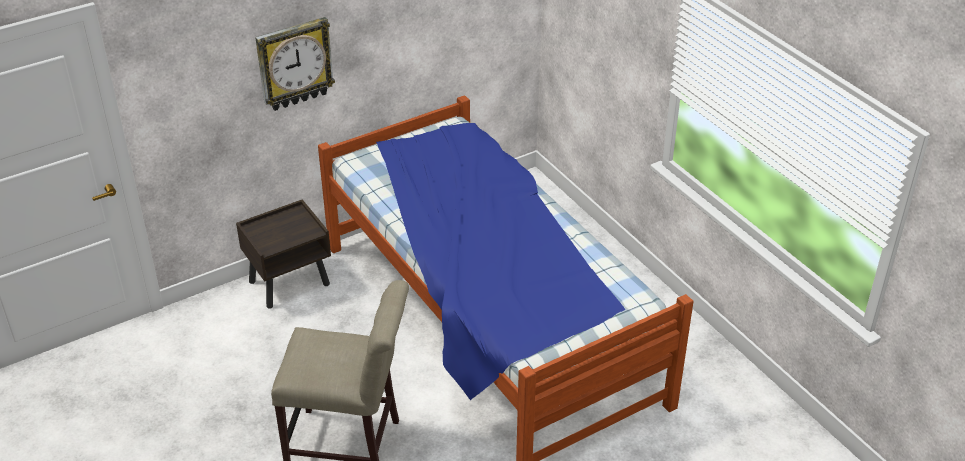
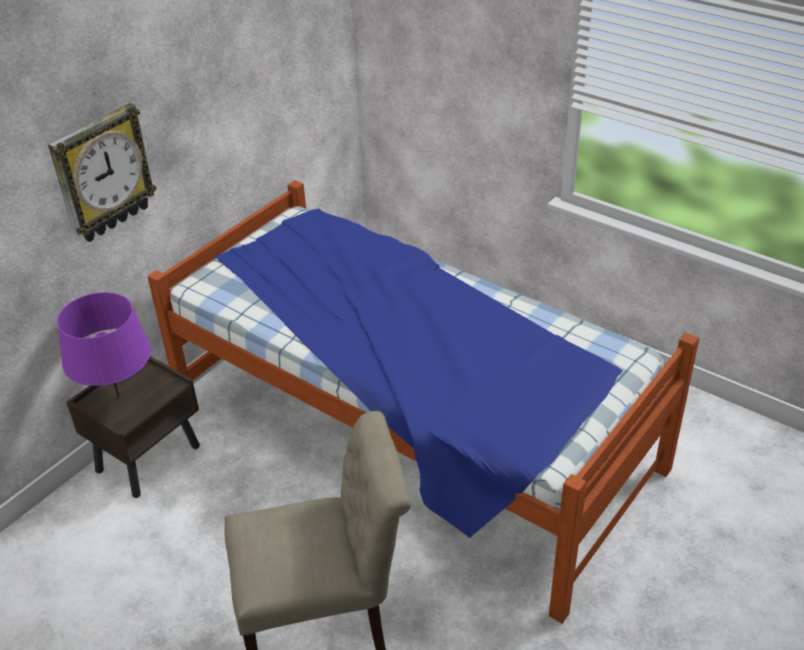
camera: 20 degrees left, 0 degrees up
none -> purple table lamp [57,292,151,398]

